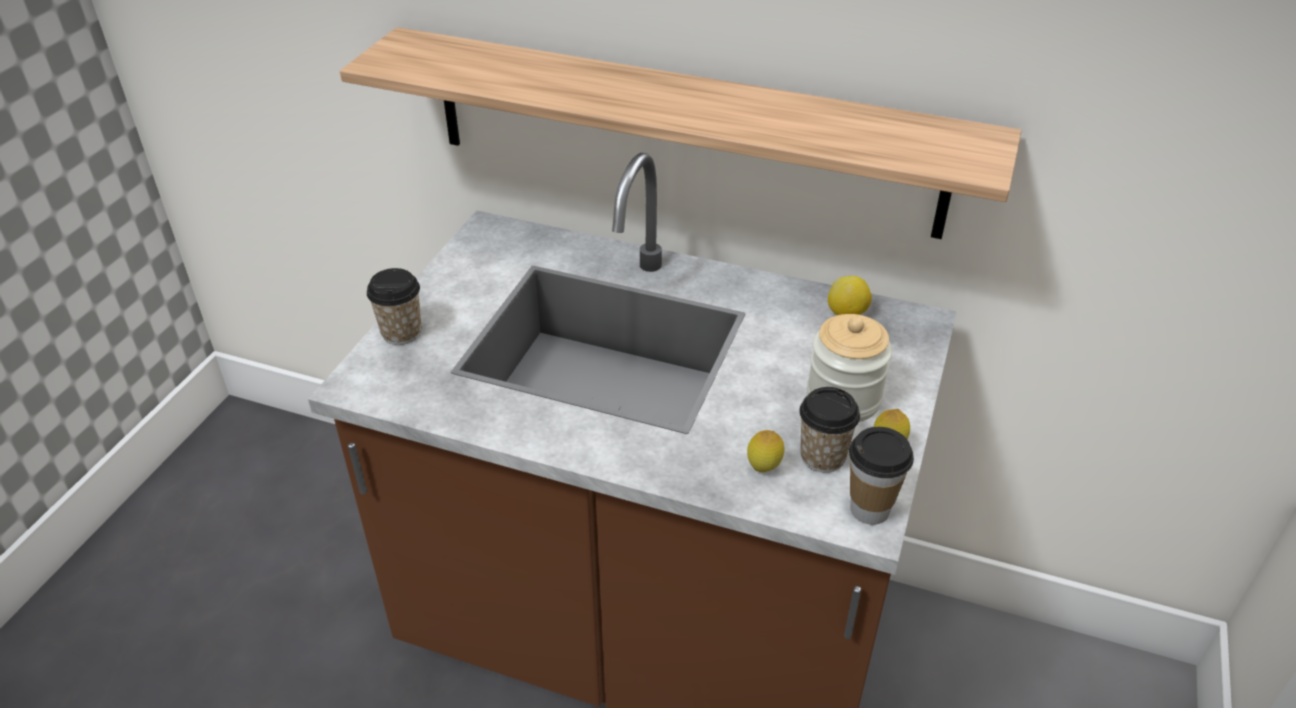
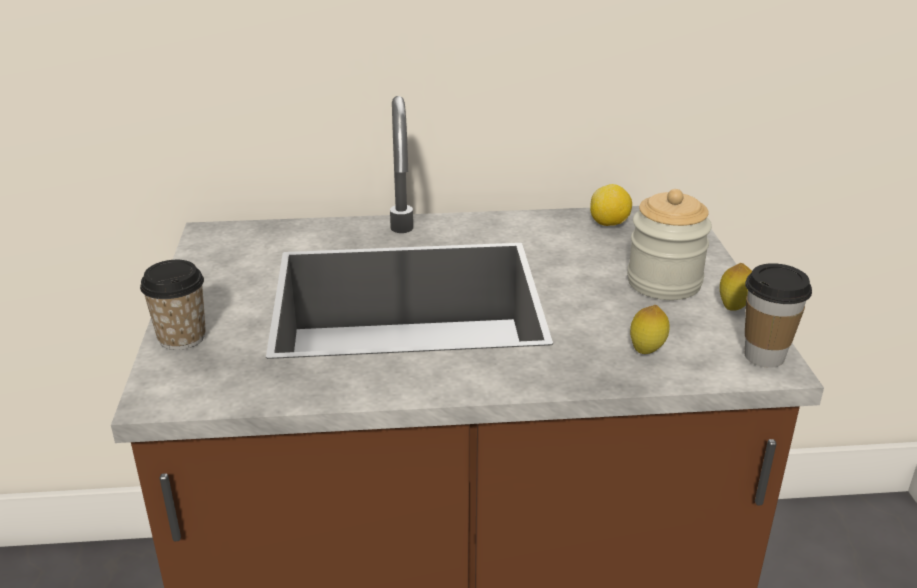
camera: 25 degrees left, 10 degrees down
shelf [340,27,1022,239] -> none
cup [799,387,860,473] -> none

